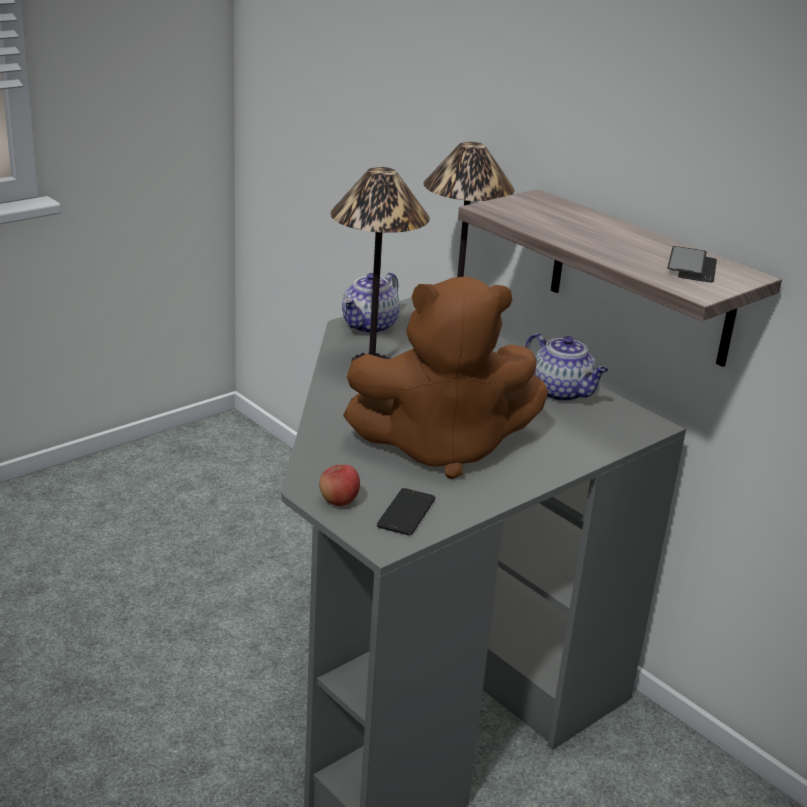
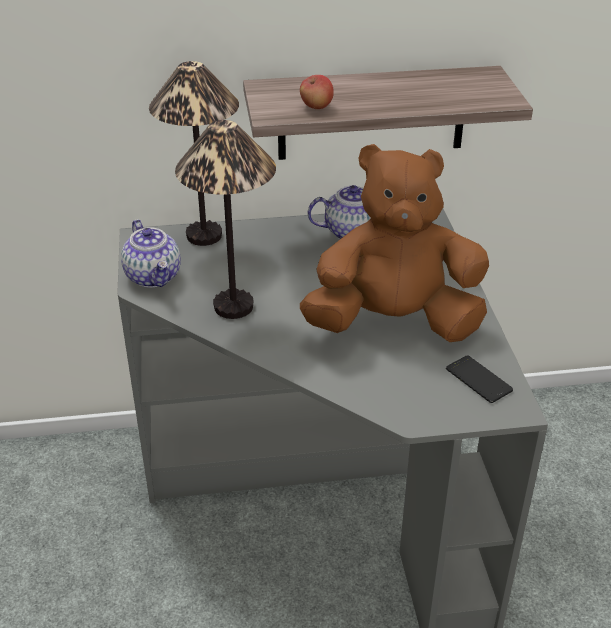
camera: 55 degrees left, 10 degrees up
apple [319,465,360,506] -> apple moved to [300,75,334,109]
brown plush toy [343,276,548,479] -> brown plush toy turned 120 degrees counterclockwise [300,144,489,342]
phone [667,246,717,282] -> none

